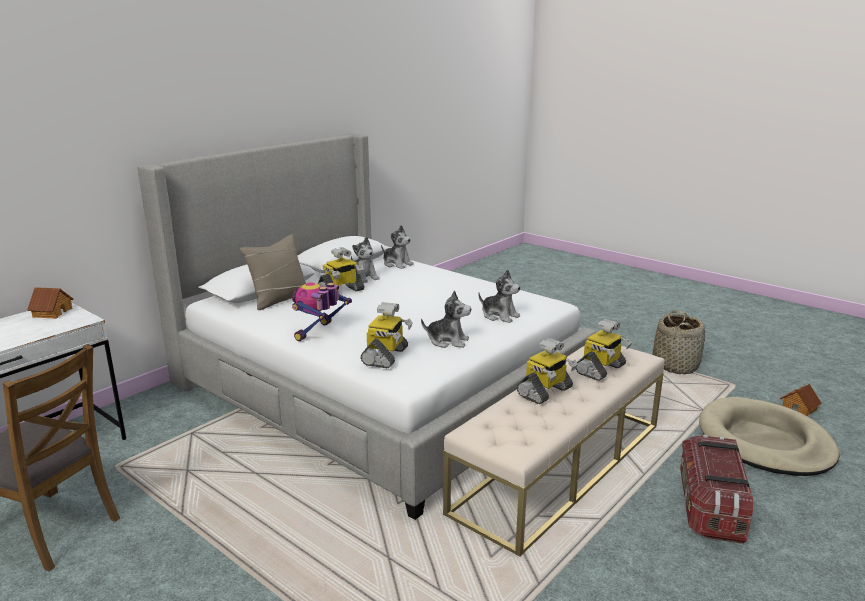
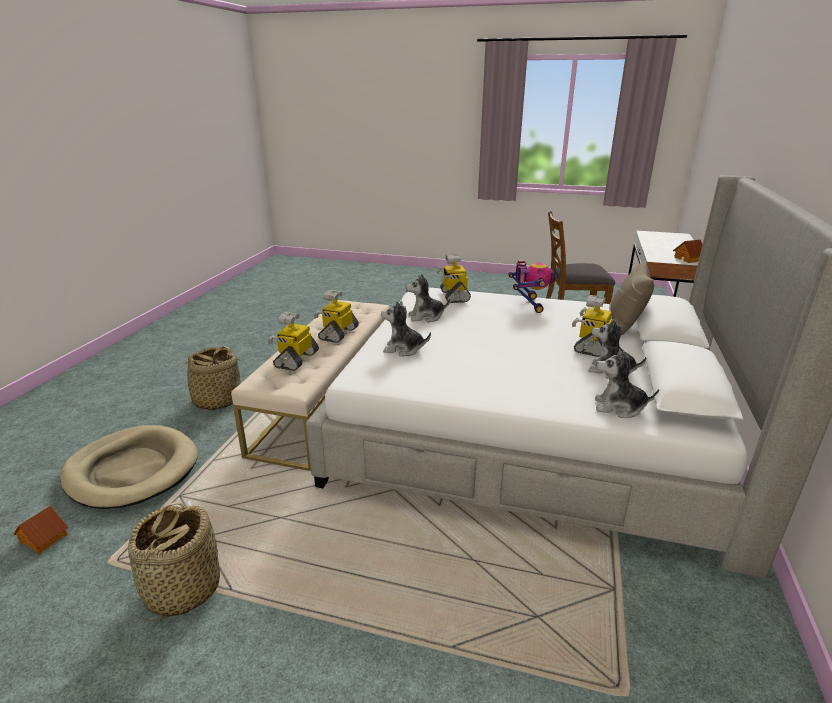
camera: 155 degrees right, 5 degrees up
storage box [680,434,753,544] -> basket [175,346,241,410]

